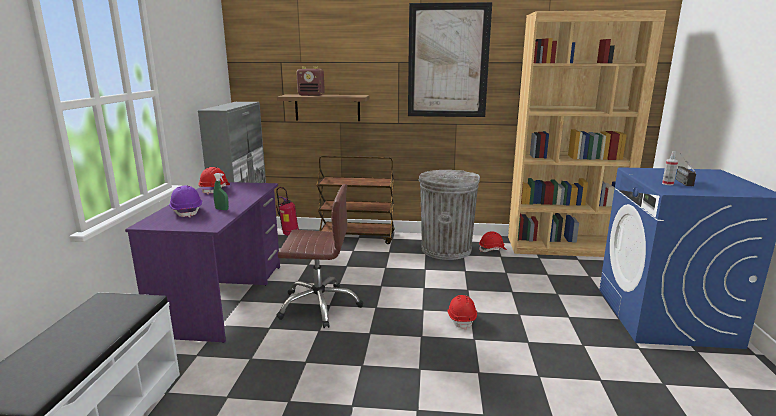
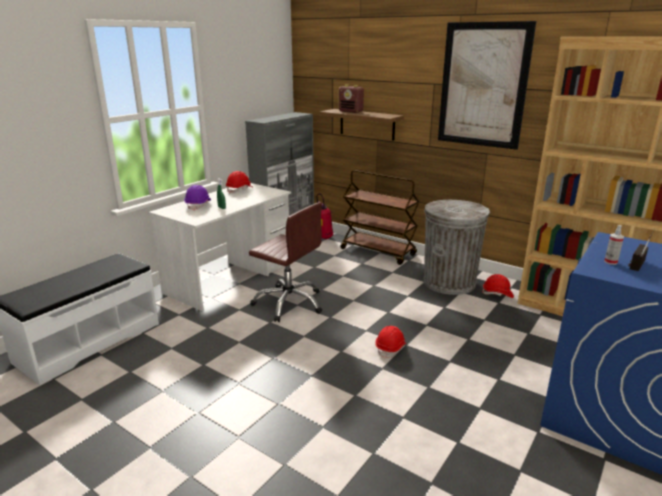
camera: 30 degrees right, 5 degrees up
purple desk [125,182,280,343] -> white desk [149,183,291,311]

